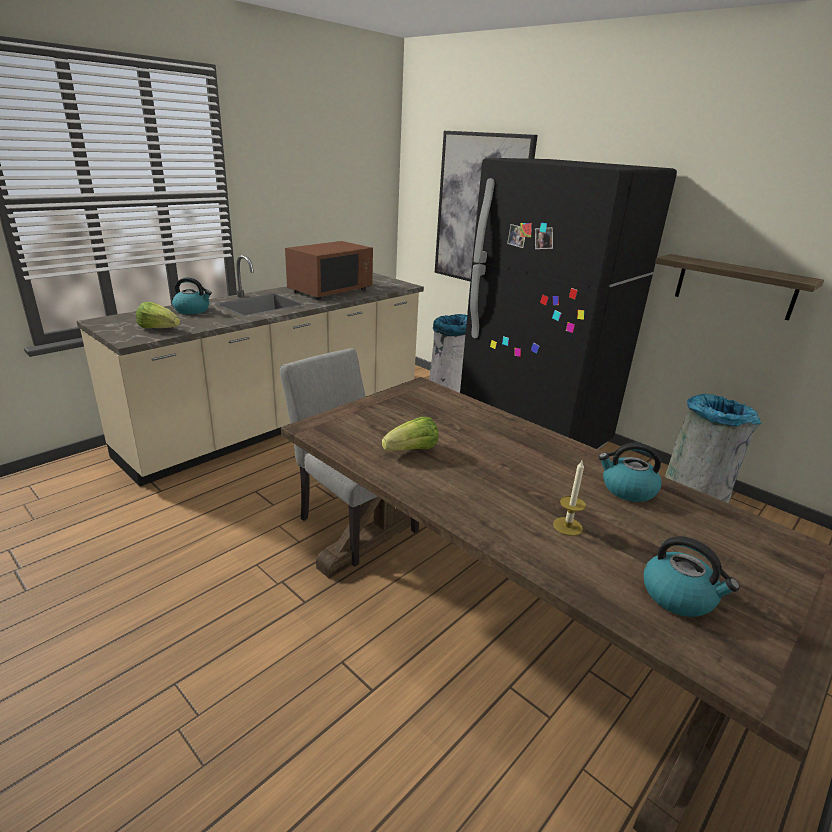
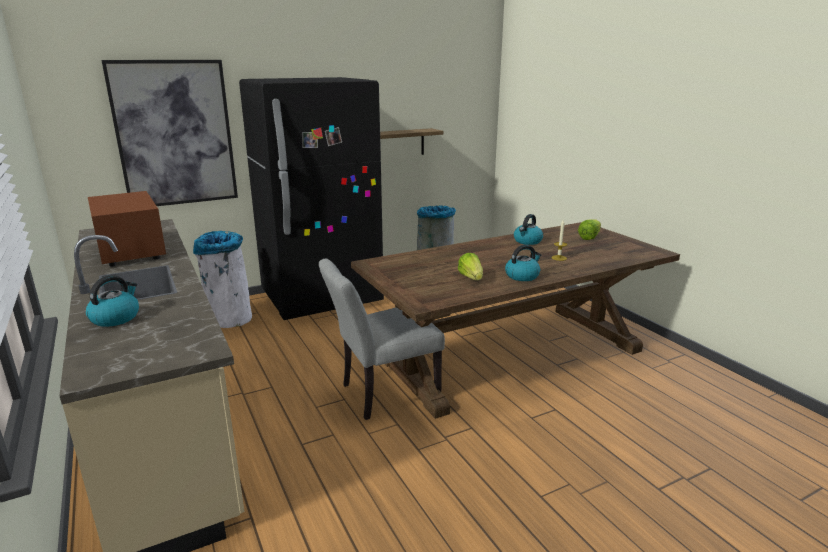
camera: 70 degrees left, 5 degrees down
lettuce [136,302,180,328] -> lettuce moved to [578,219,601,240]
kettle [644,536,740,617] -> kettle moved to [505,245,541,281]

